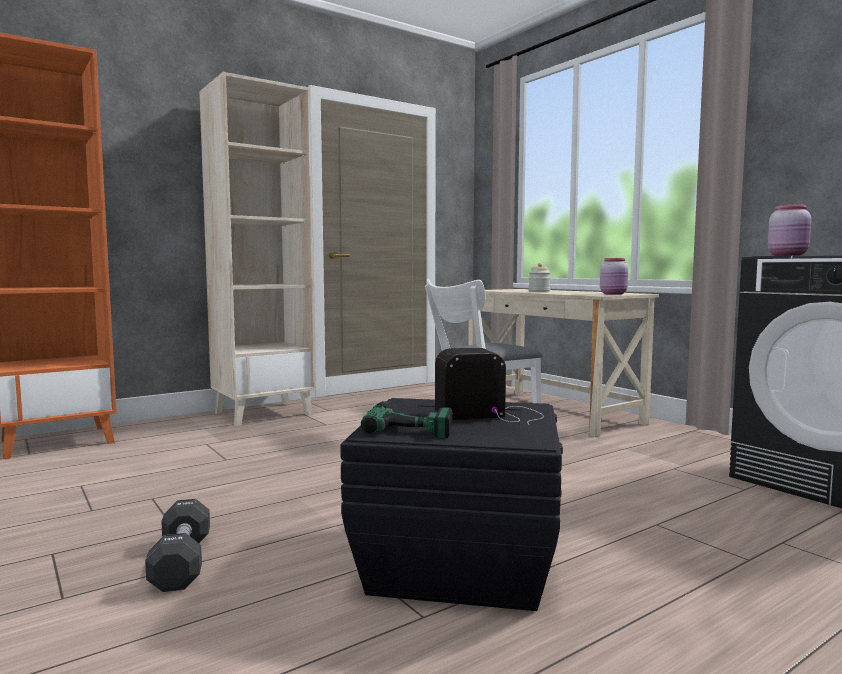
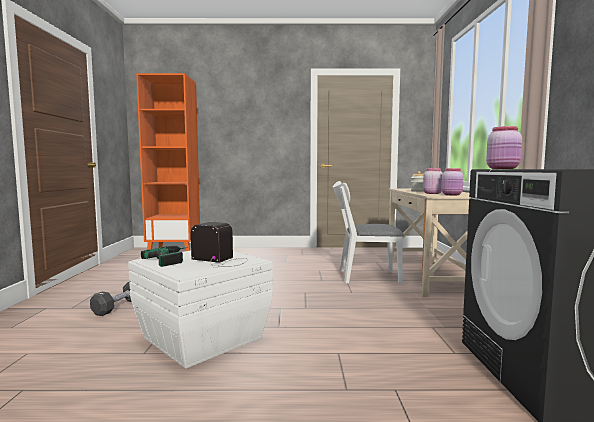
camera: 35 degrees right, 0 degrees up
beige bookcase [199,72,316,426] -> none
black storage box [340,398,563,611] -> white storage box [128,250,273,369]
none -> pink jar [423,168,443,194]

